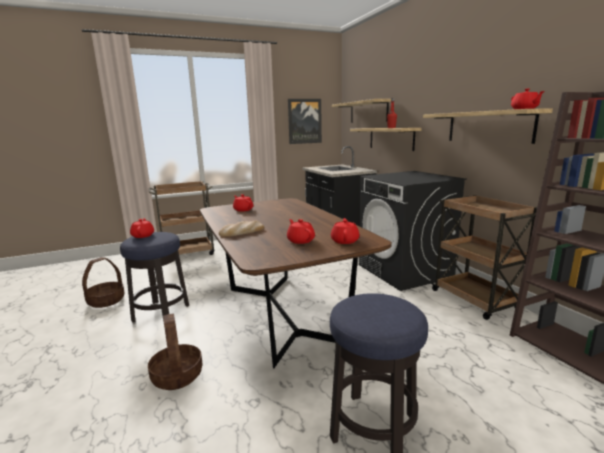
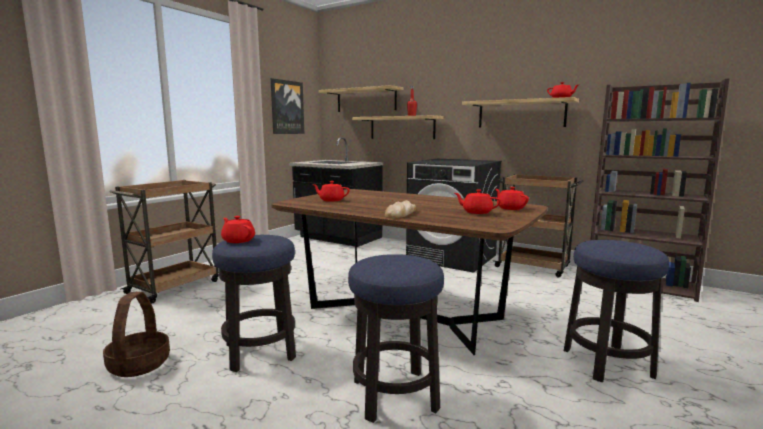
camera: 35 degrees left, 5 degrees down
basket [148,314,203,390] -> stool [348,254,444,423]

